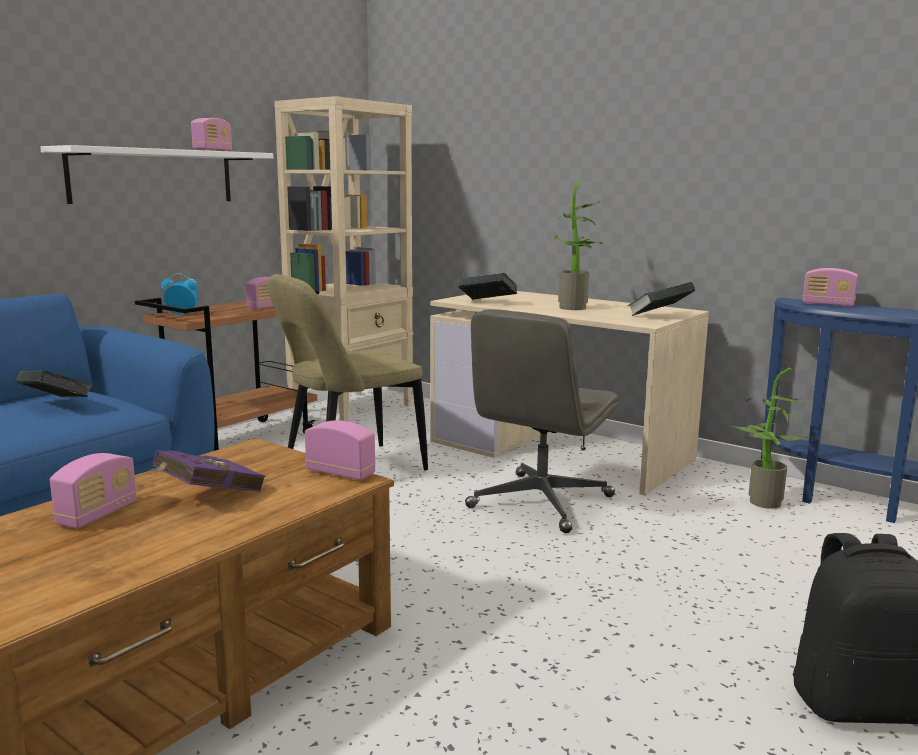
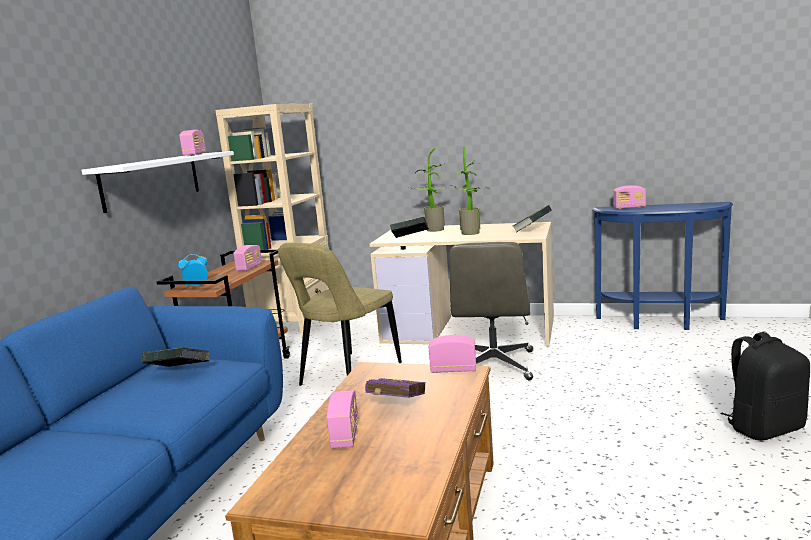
camera: 20 degrees left, 0 degrees up
potted plant [729,367,812,509] -> potted plant moved to [409,147,452,232]

